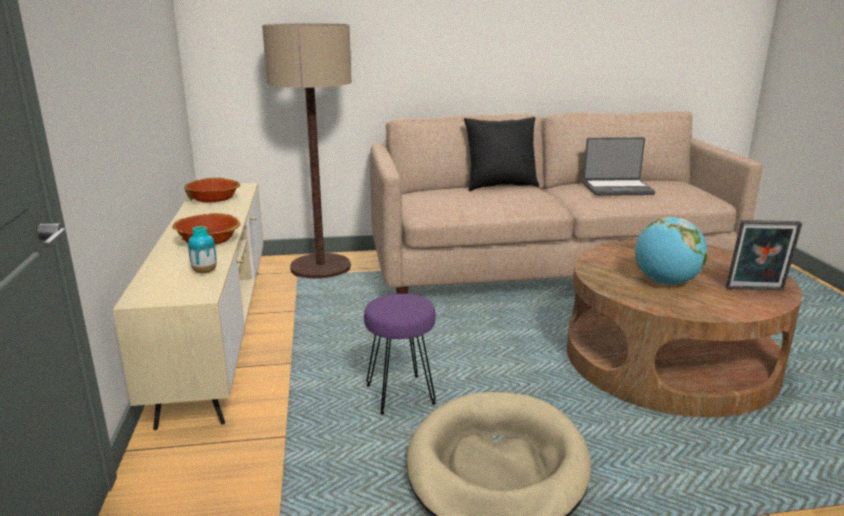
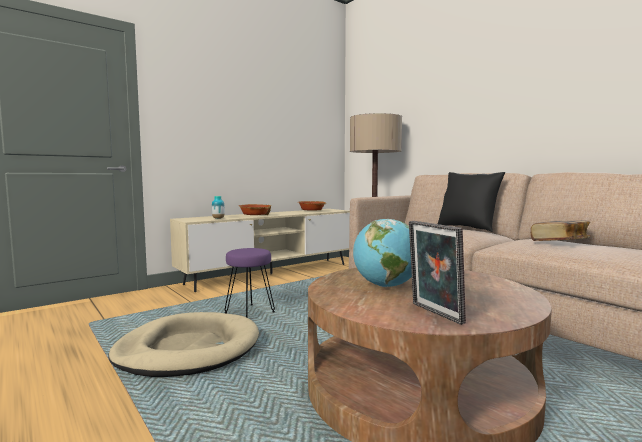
camera: 60 degrees right, 15 degrees down
laptop [583,137,655,196] -> book [531,221,591,241]

